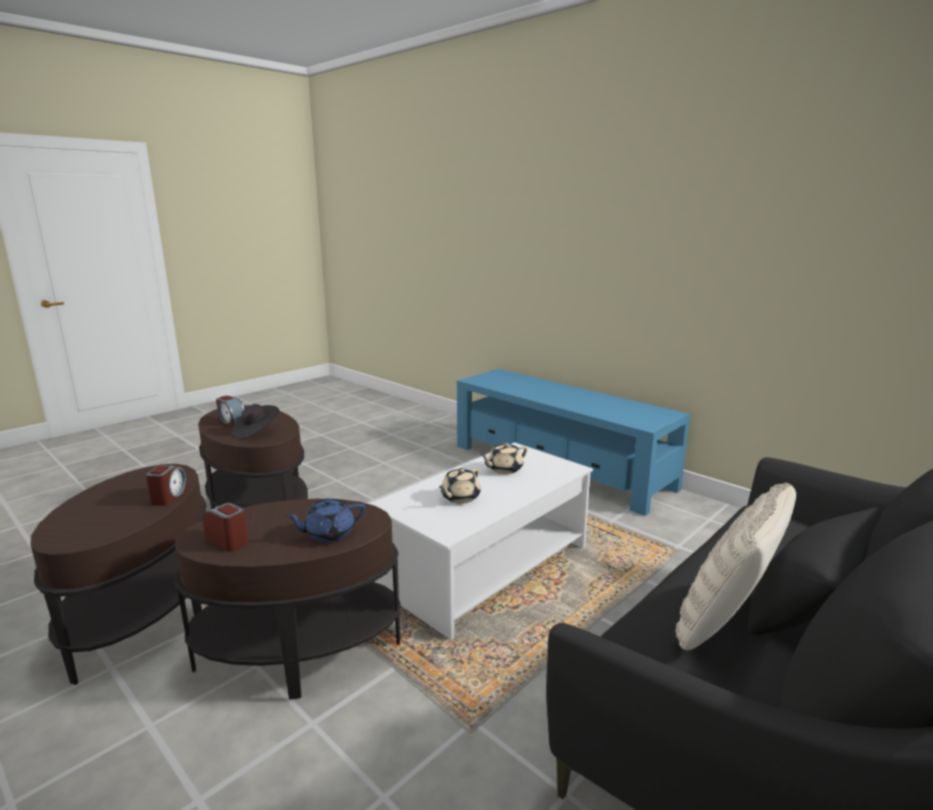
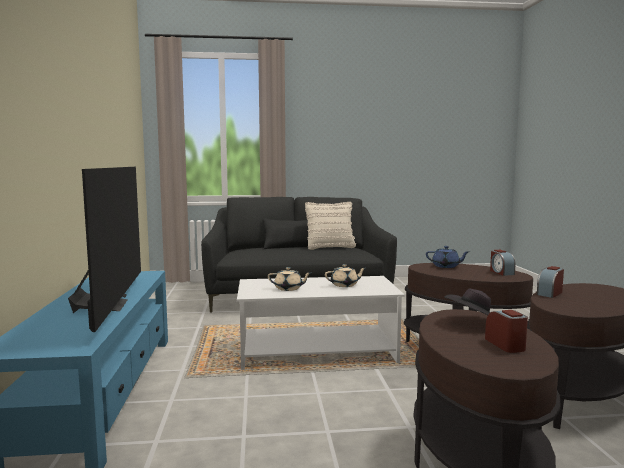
camera: 140 degrees left, 10 degrees down
none -> television [68,167,141,332]

